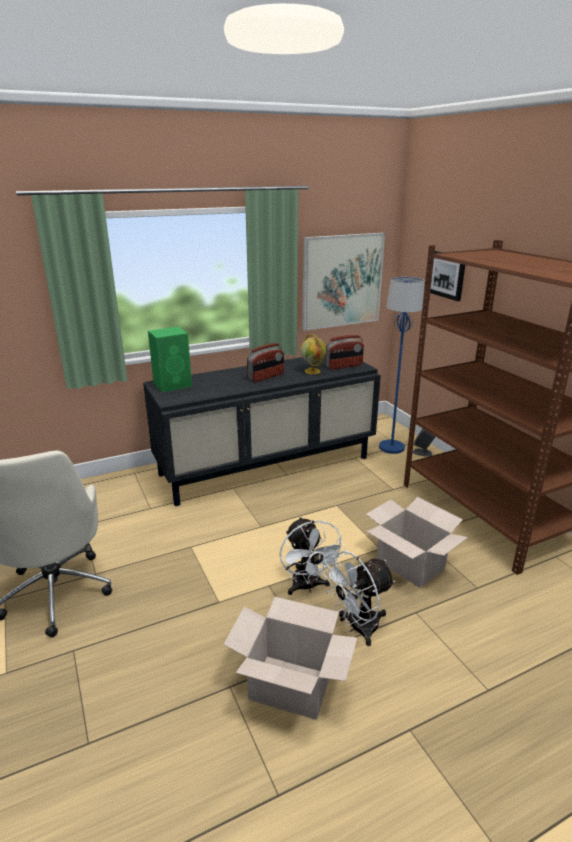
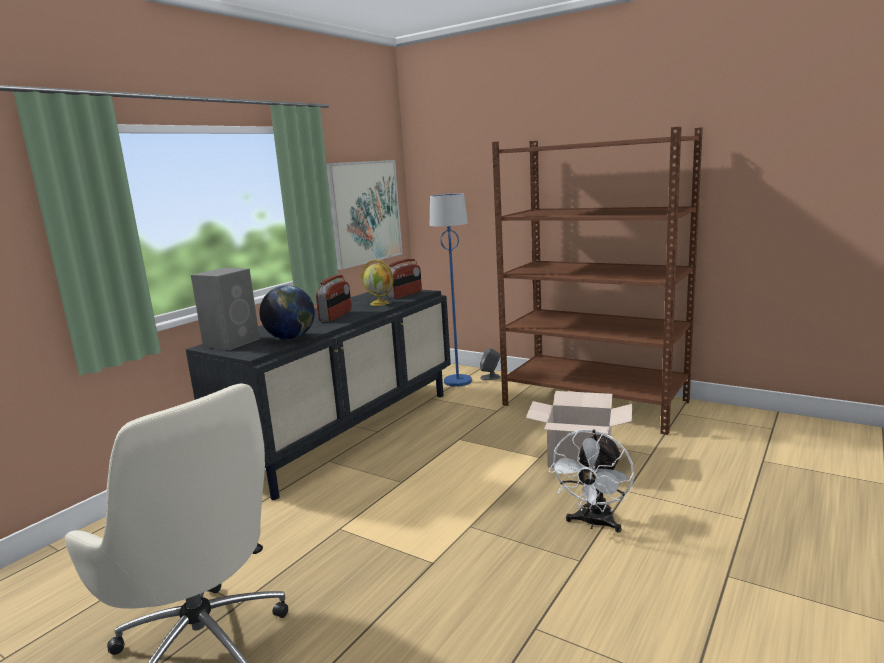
camera: 30 degrees left, 10 degrees down
green speaker [148,327,192,392] -> grey speaker [191,268,260,351]
cardboard box [223,597,357,720] -> none
white fan [280,517,347,595] -> none
picture [427,251,465,301] -> none
none -> globe [259,285,315,340]

